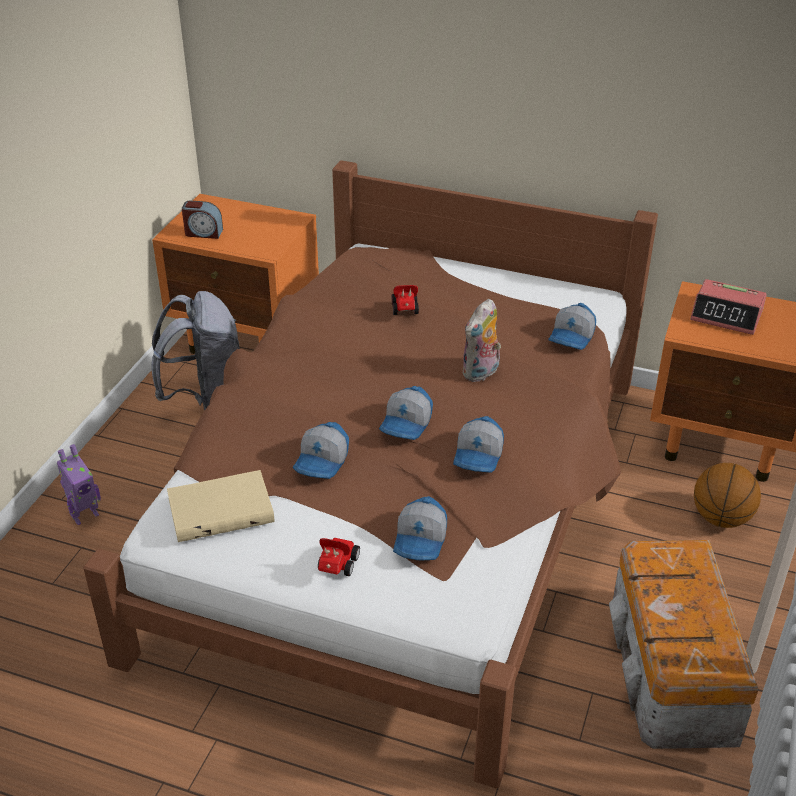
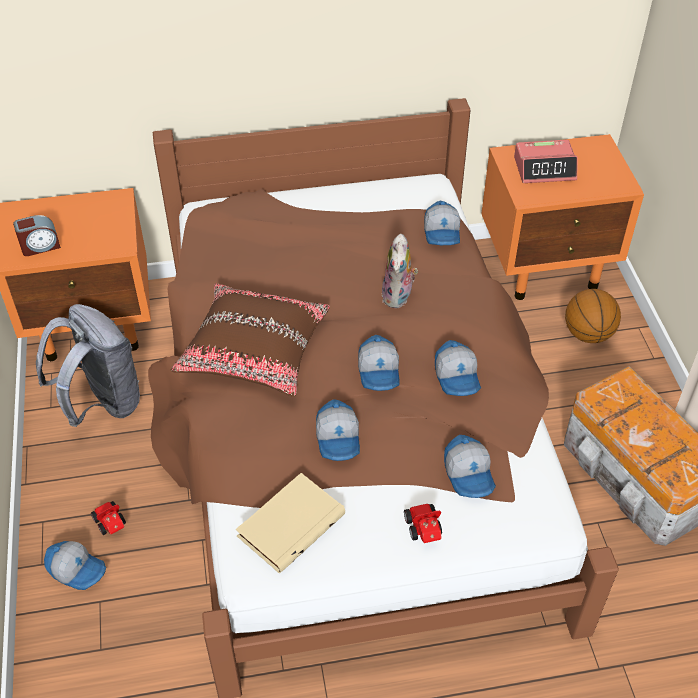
camera: 30 degrees left, 10 degrees up
toy robot [57,444,101,525] -> cap [44,541,106,590]
toy car [392,285,419,315] -> toy car moved to [91,501,126,535]
none -> brown pillow [171,283,330,397]

